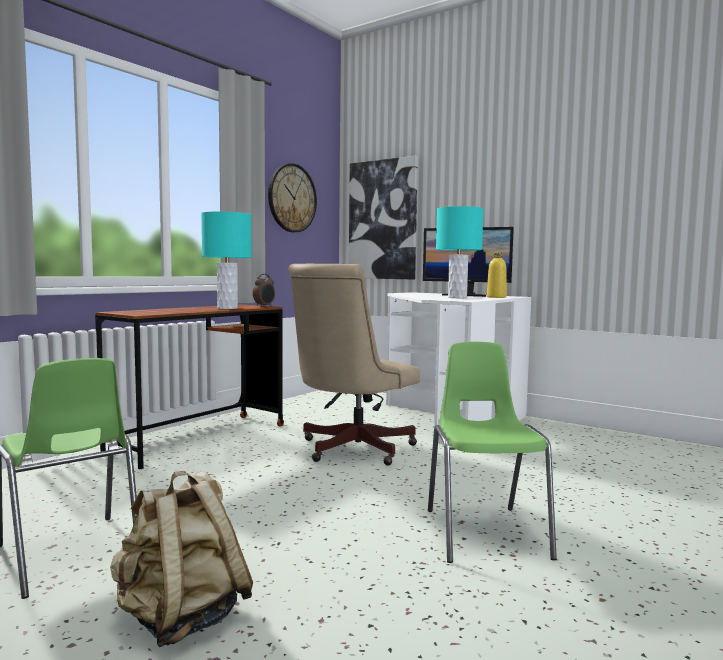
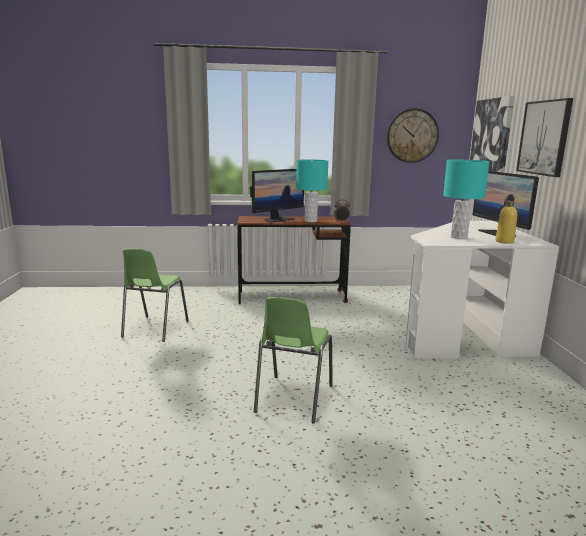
camera: 50 degrees right, 10 degrees up
beige backpack [110,471,253,647] -> none
beige office chair [288,264,421,466] -> none
green chair [428,342,557,563] -> green chair turned 150 degrees clockwise [254,297,333,423]
none -> monitor [250,169,304,223]
none -> picture [516,98,573,177]

